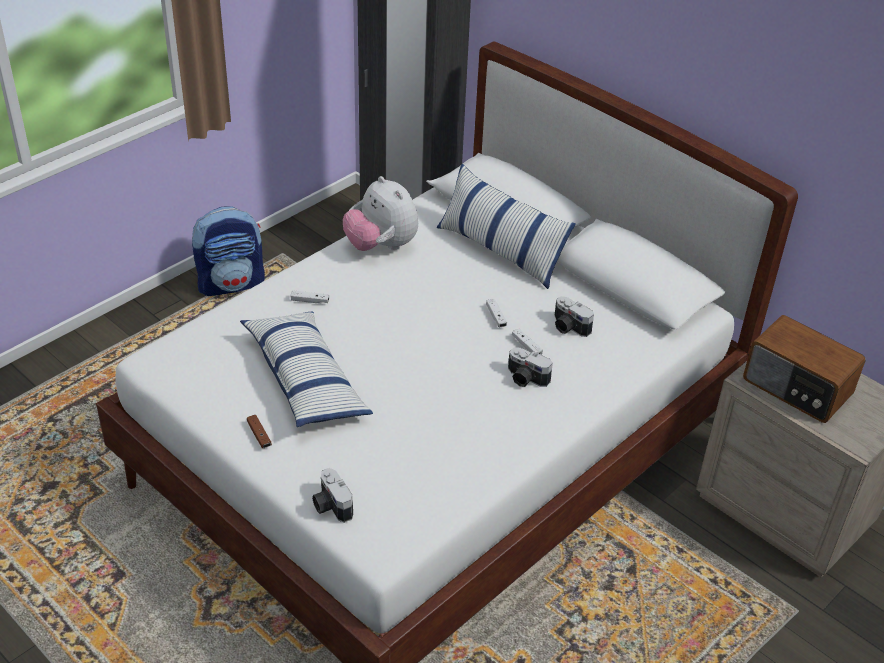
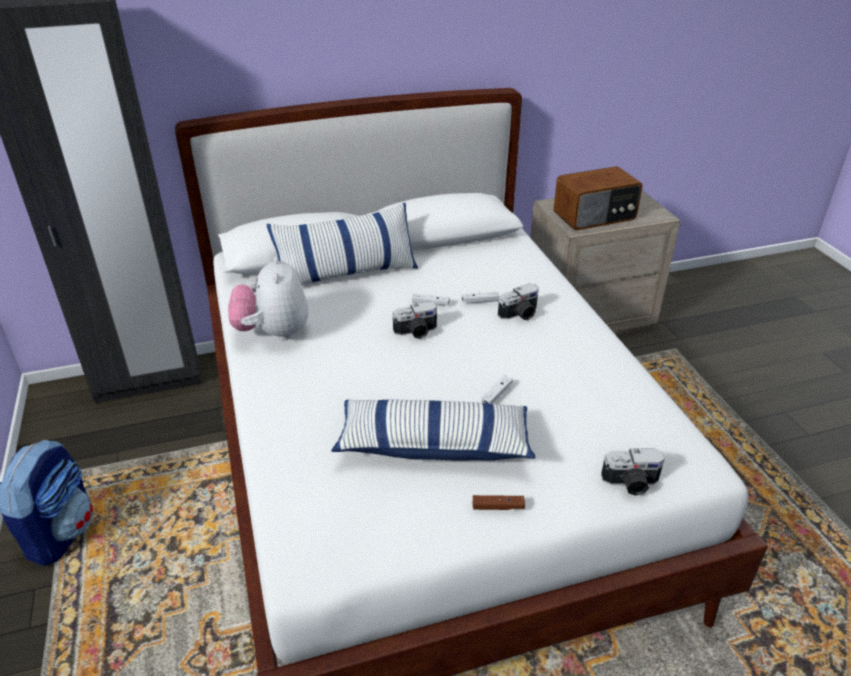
camera: 60 degrees left, 5 degrees down
white game controller [290,291,329,303] -> white game controller moved to [482,375,513,404]
plush toy [343,176,418,251] -> plush toy turned 90 degrees clockwise [228,256,308,340]
camera [555,296,594,337] -> camera moved to [393,301,437,339]

